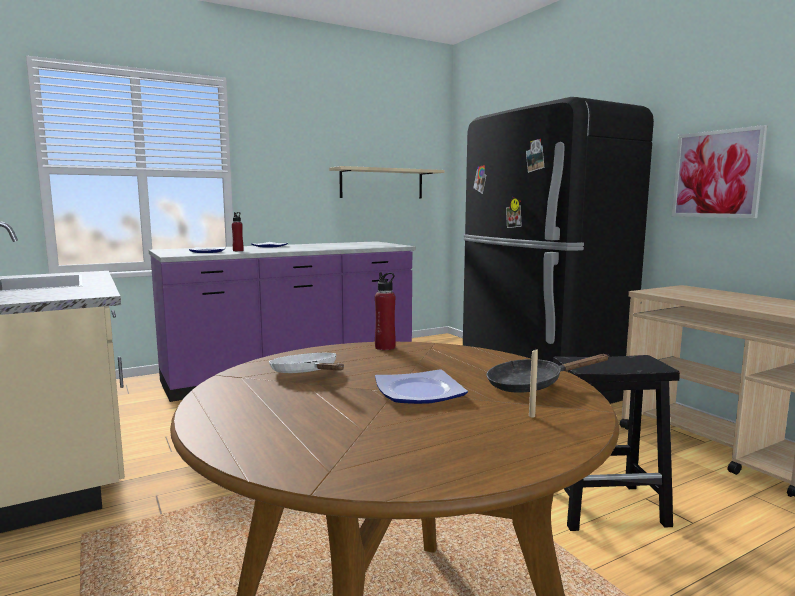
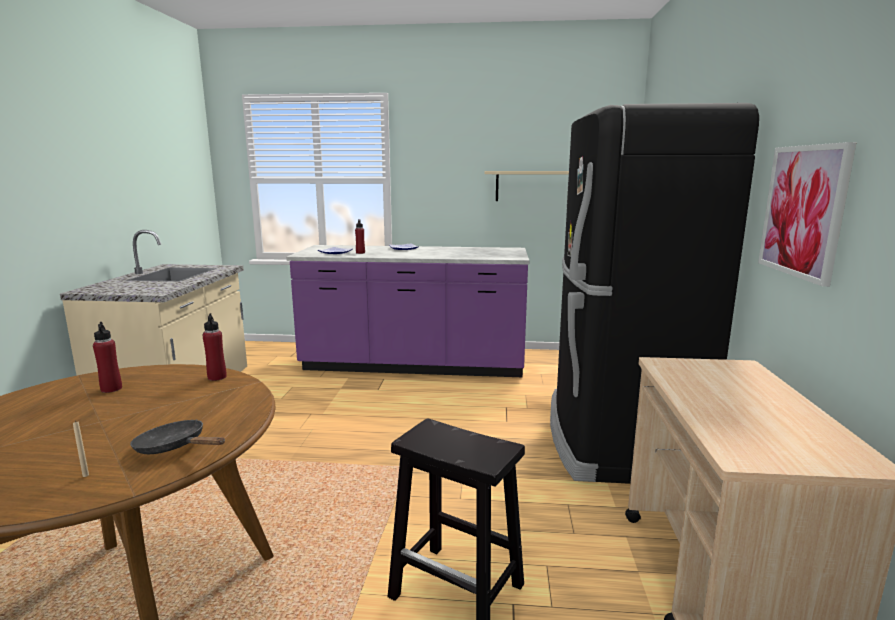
camera: 35 degrees right, 5 degrees up
white frying pan [269,353,344,373] -> red bottle [93,322,122,393]
plate [375,369,468,404] -> none

